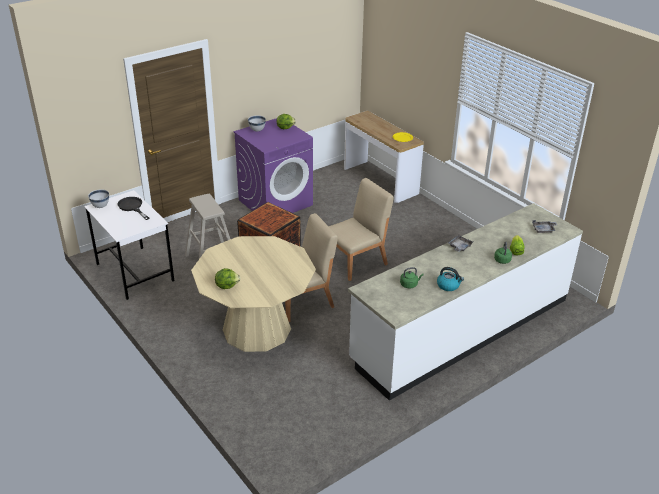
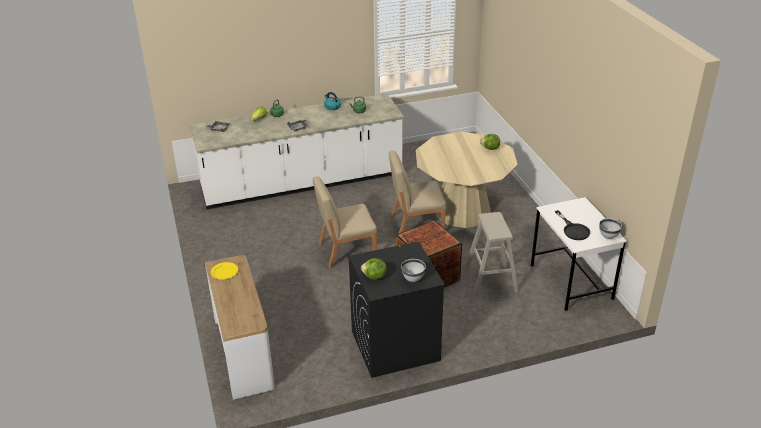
camera: 160 degrees left, 0 degrees up
purple washing machine [233,118,313,213] -> black washing machine [349,241,445,378]

